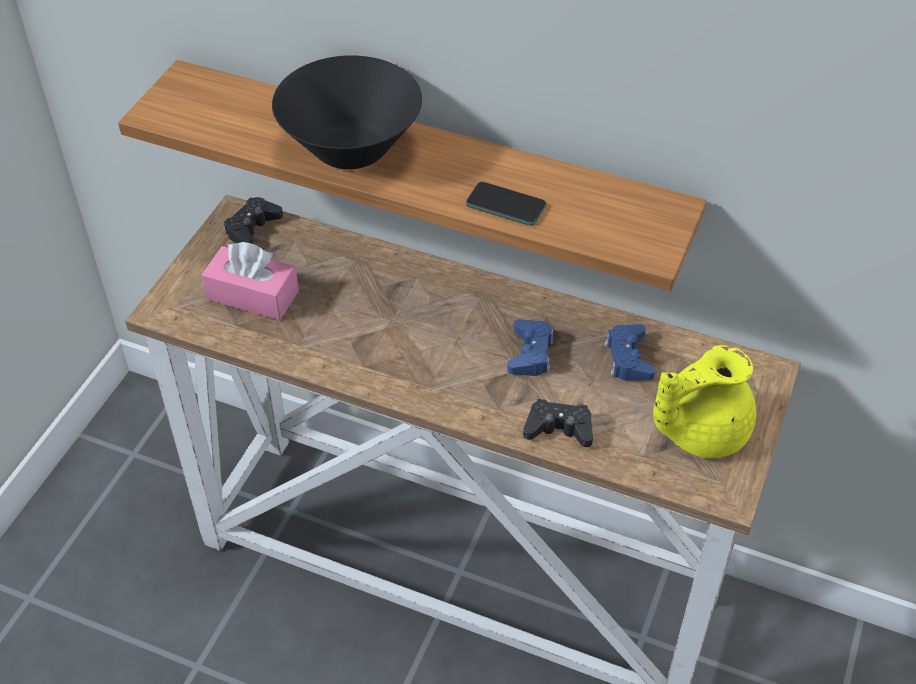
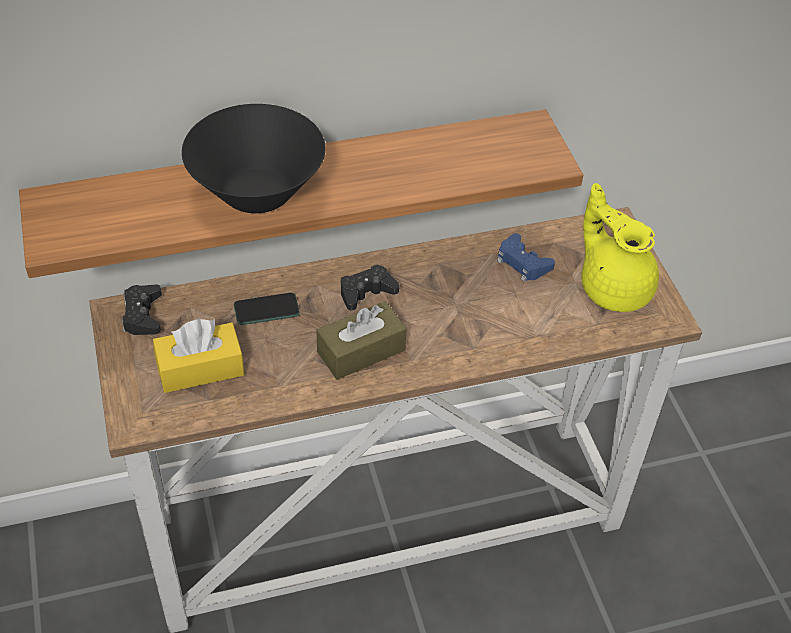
camera: 40 degrees left, 0 degrees up
pink tissue box [201,242,299,320] -> yellow tissue box [153,319,244,393]
phone [466,182,547,226] -> phone moved to [234,293,300,325]
blue game controller [507,319,553,376] -> none
black game controller [523,399,593,447] -> black game controller moved to [341,264,399,310]
yellow teapot [653,345,756,458] -> yellow teapot turned 120 degrees clockwise [581,183,659,312]
none -> brown tissue box [316,301,407,380]

